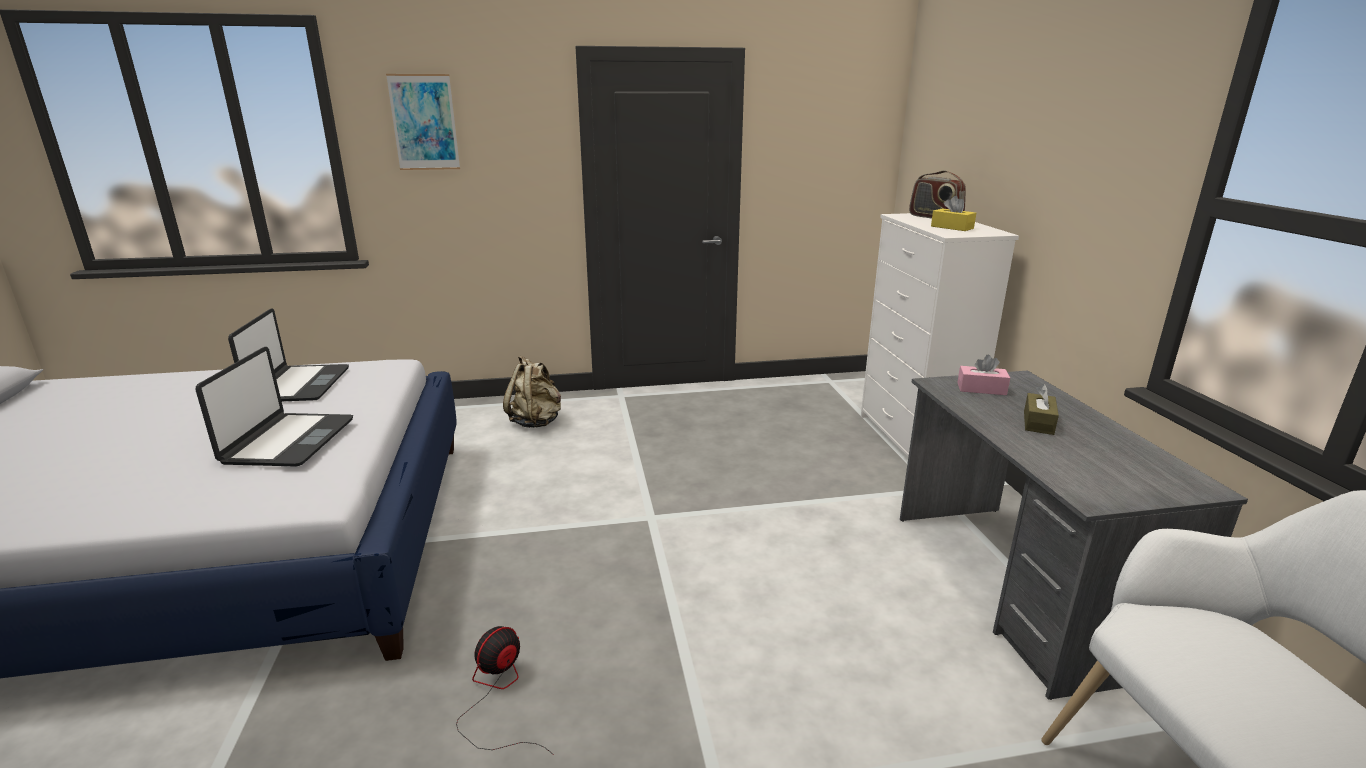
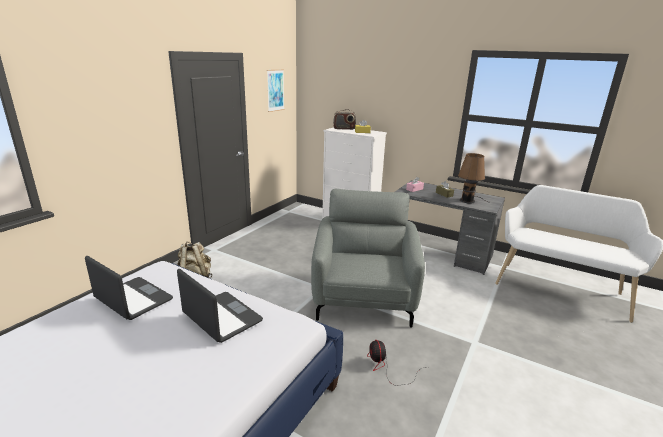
camera: 50 degrees left, 0 degrees up
picture [386,74,460,170] -> picture moved to [267,70,285,112]
none -> grey armchair [311,189,425,328]
none -> brown table lamp [458,153,487,204]

